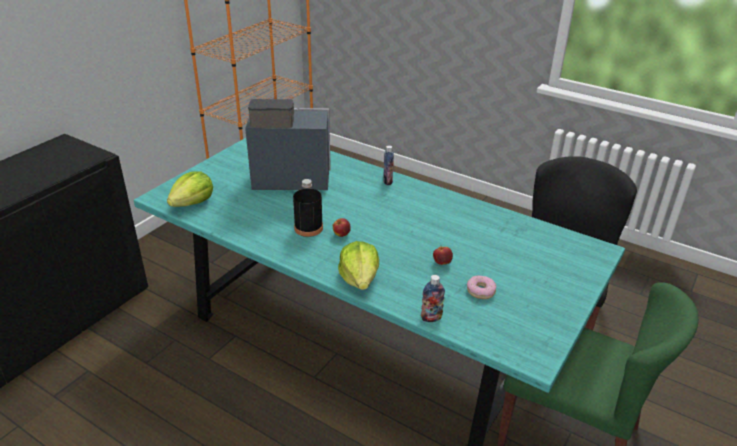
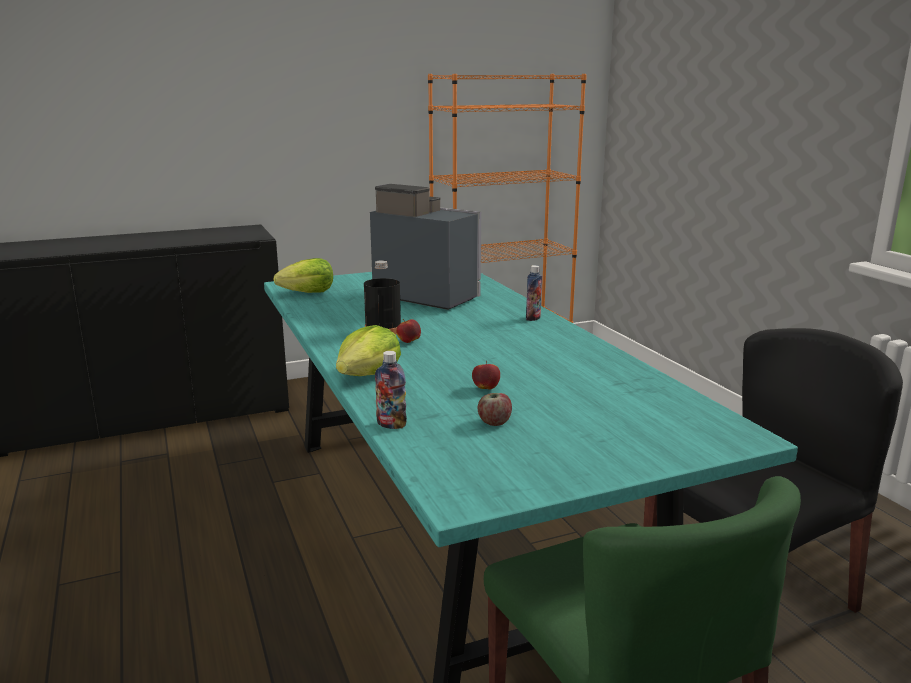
camera: 35 degrees right, 15 degrees down
donut [467,275,496,299] -> apple [478,393,512,426]

